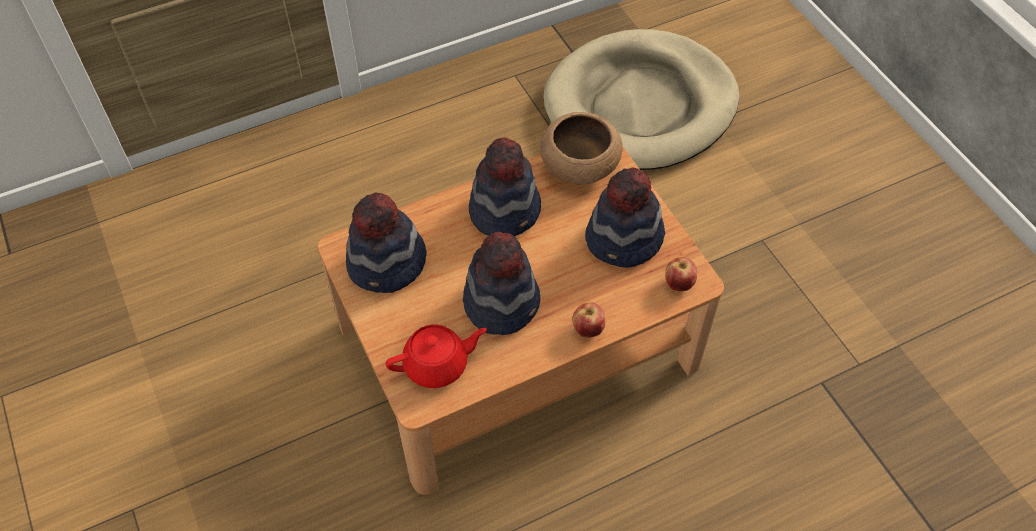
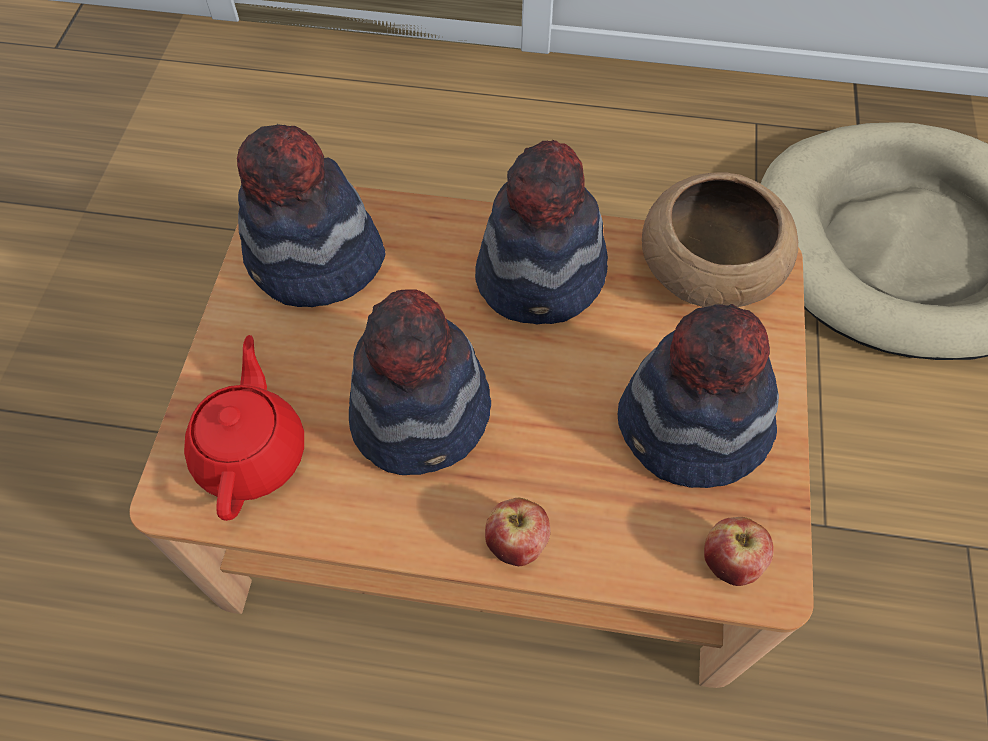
camera: 35 degrees right, 5 degrees up
red teapot [385,324,487,388] -> red teapot turned 105 degrees counterclockwise [184,335,304,521]

